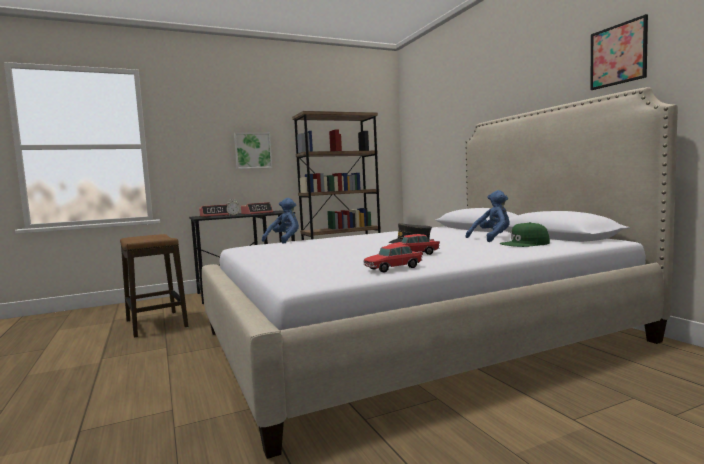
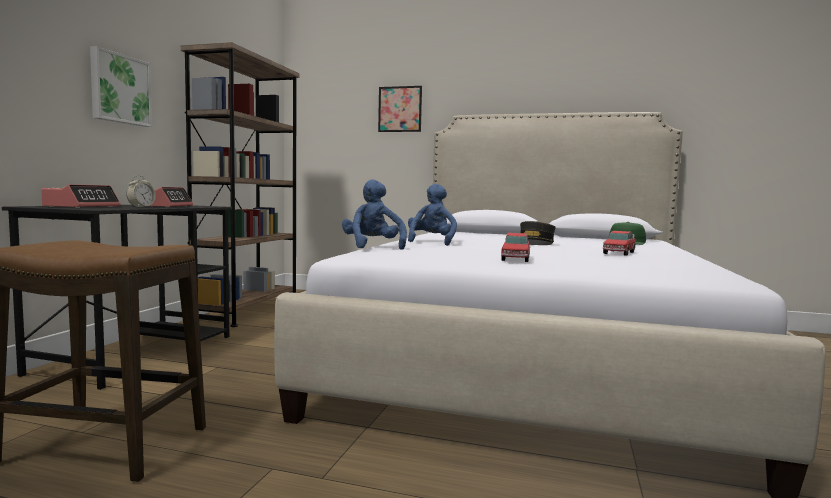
camera: 50 degrees left, 0 degrees up
toy car [364,244,423,272] -> toy car moved to [501,233,530,262]
blue plush toy [466,190,510,242] -> blue plush toy moved to [408,184,457,246]
picture [590,14,648,90] -> picture moved to [378,86,422,132]

